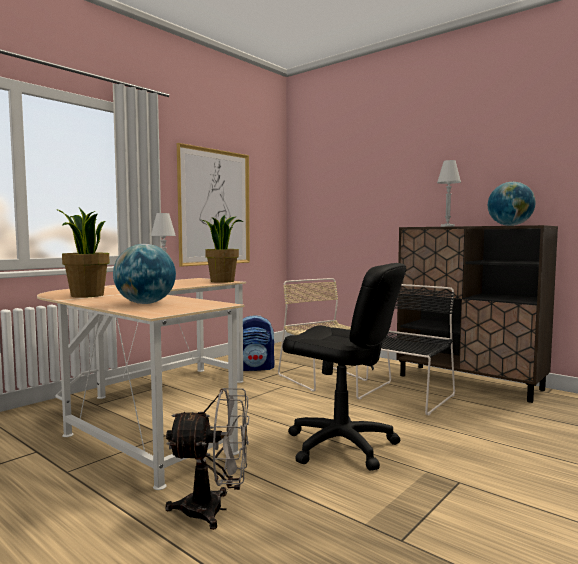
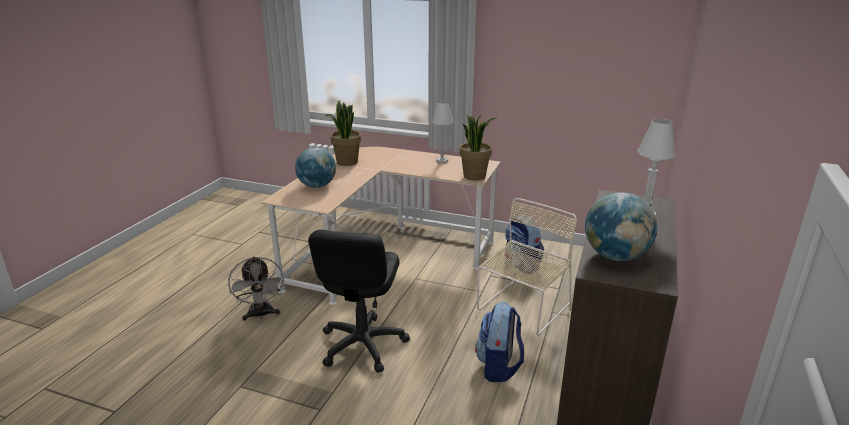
camera: 70 degrees right, 20 degrees up
picture [177,143,250,267] -> none
black chair [356,284,455,415] -> backpack [475,302,524,382]

